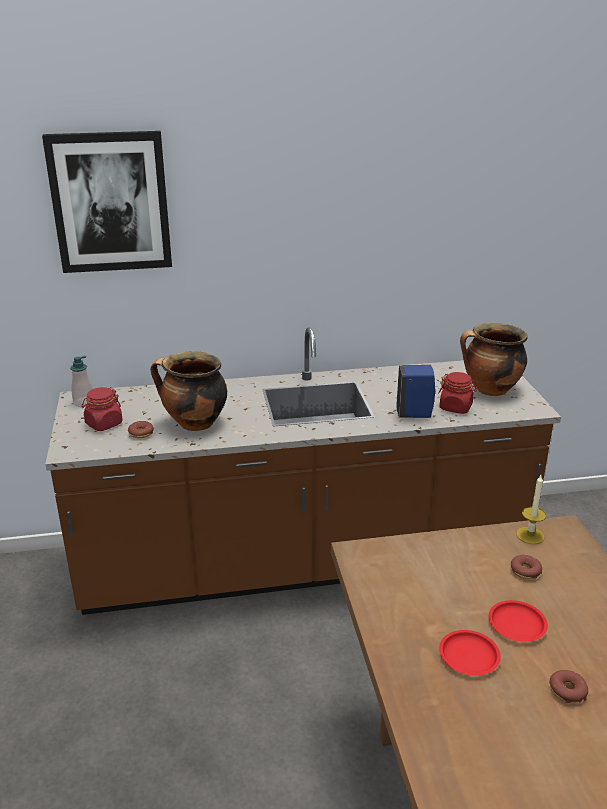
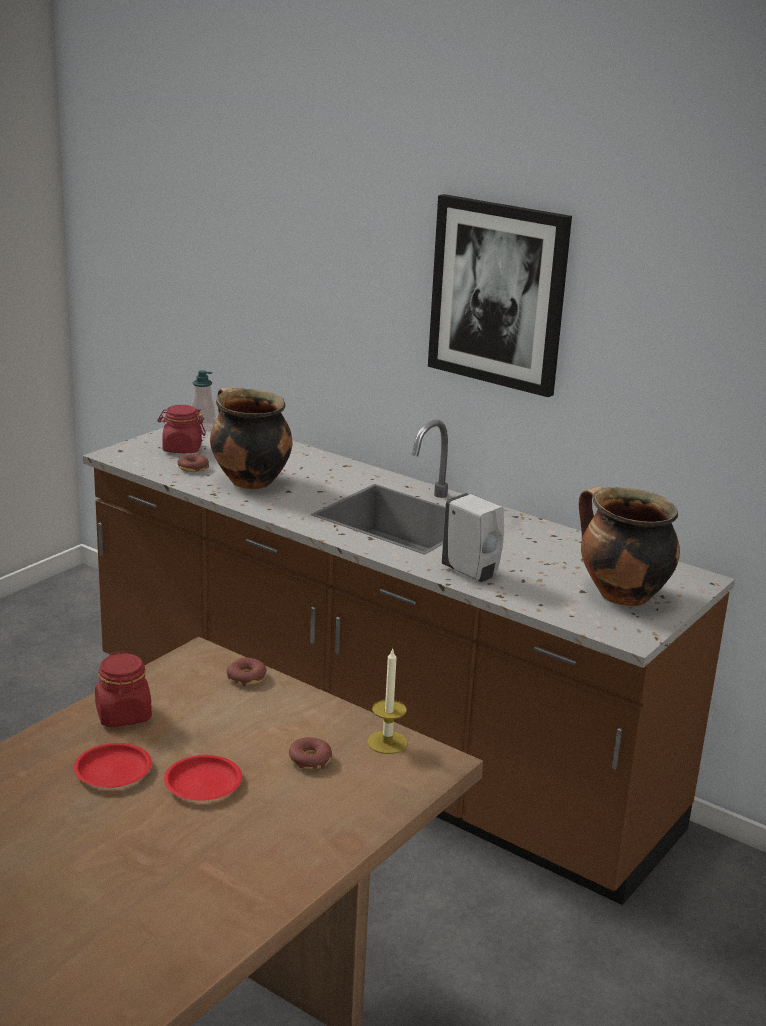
camera: 45 degrees right, 5 degrees down
picture [42,131,172,273] -> picture moved to [428,194,572,397]
blue soap dispenser [396,365,436,418] -> white soap dispenser [442,493,504,582]
red jar [438,372,478,414] -> red jar moved to [95,652,152,727]
donut [549,670,589,703] -> donut moved to [227,657,267,687]

